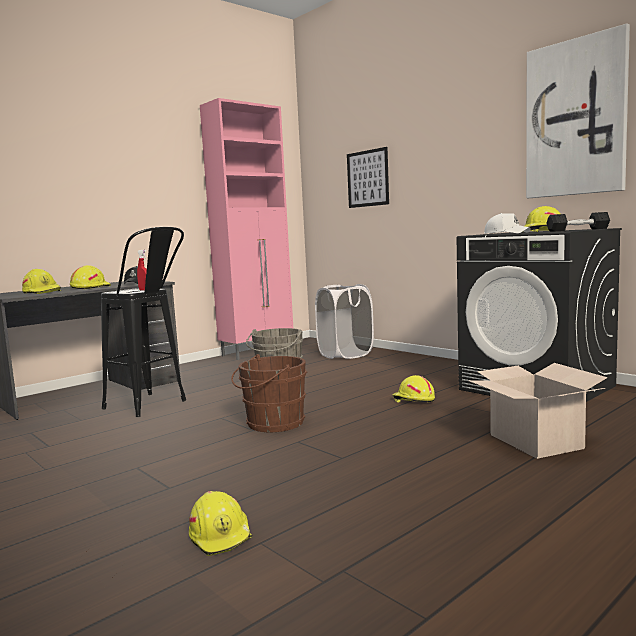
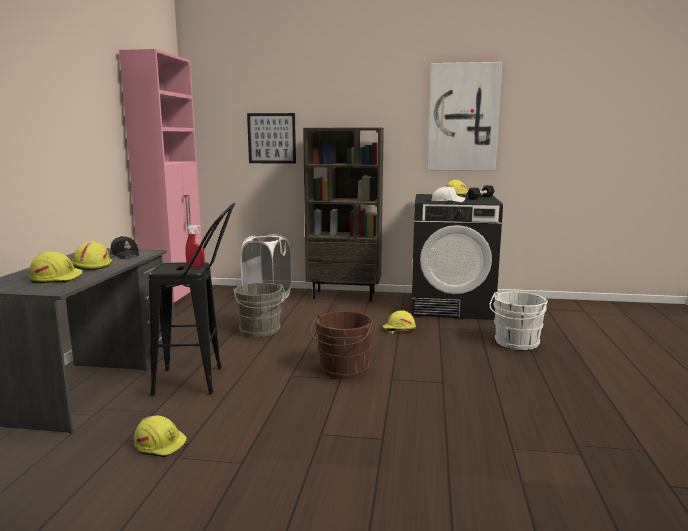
camera: 40 degrees left, 5 degrees up
yellow hard hat [189,491,253,556] -> yellow hard hat moved to [134,416,187,458]
cardboard box [468,363,607,459] -> white bucket [489,292,548,350]
none -> brown bookcase [303,128,384,302]

